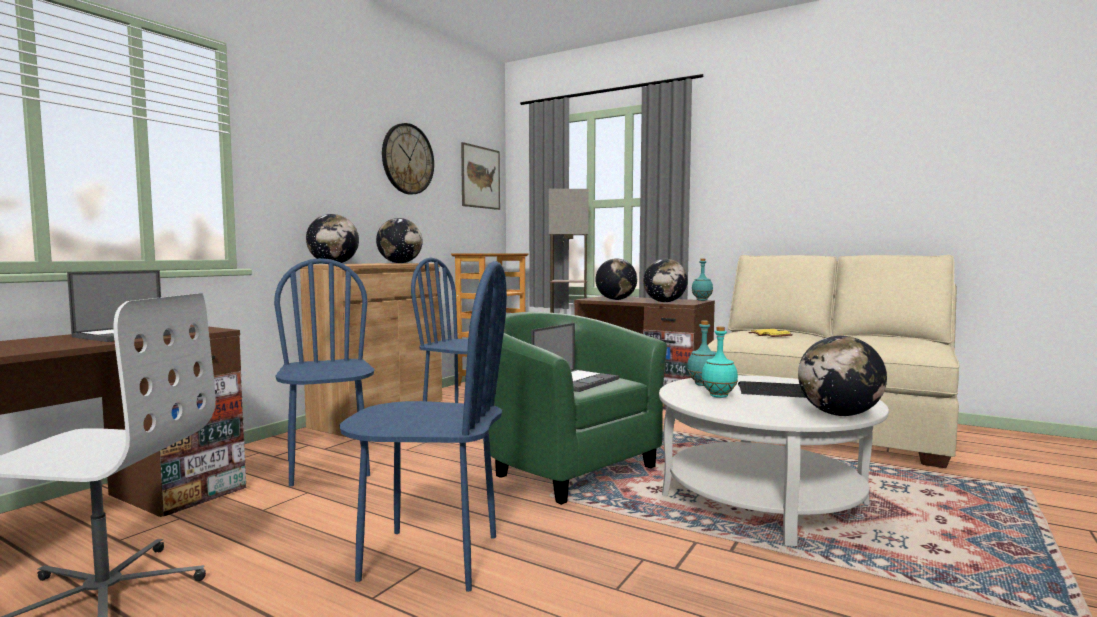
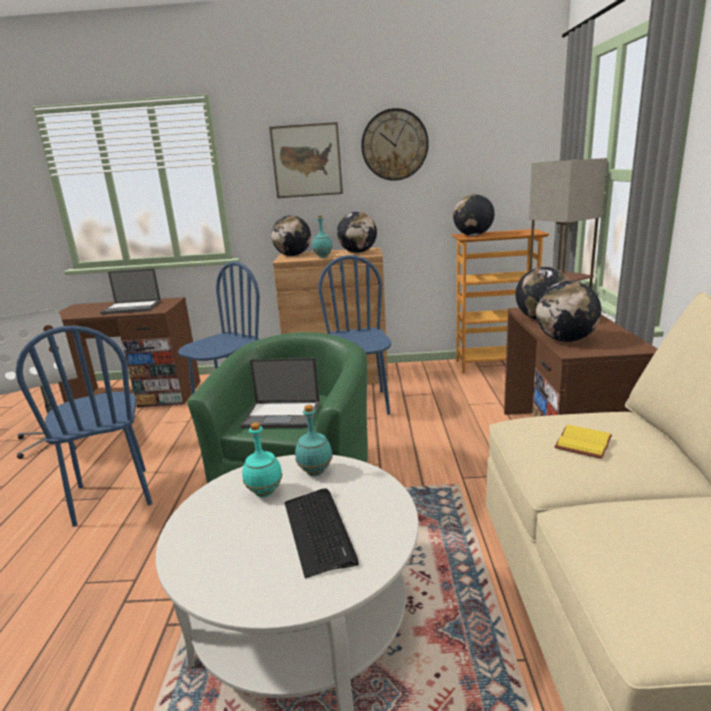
camera: 60 degrees right, 15 degrees up
picture [461,142,500,210] -> picture moved to [269,122,343,198]
turquoise bottle [692,259,713,301] -> turquoise bottle moved to [312,215,333,258]
globe [798,336,887,416] -> globe moved to [453,194,495,236]

